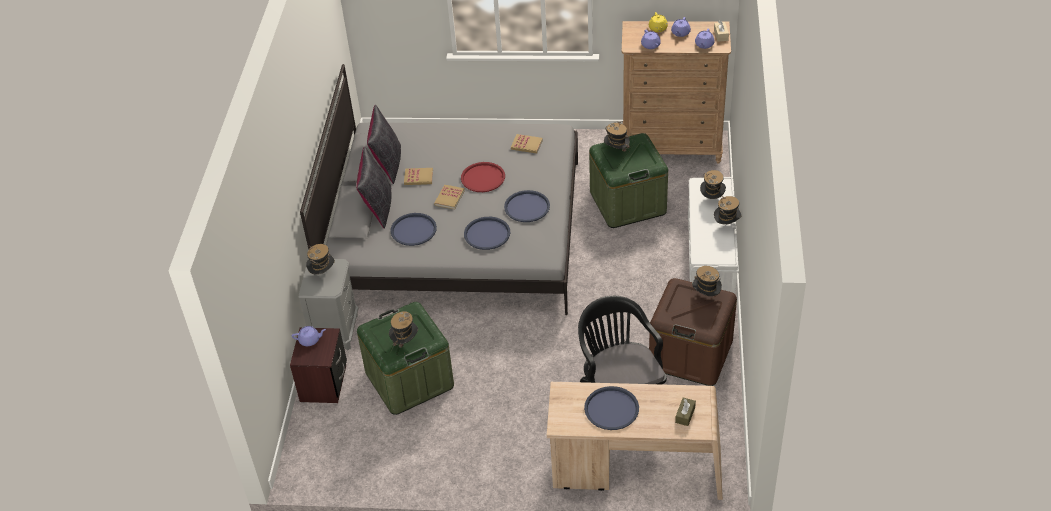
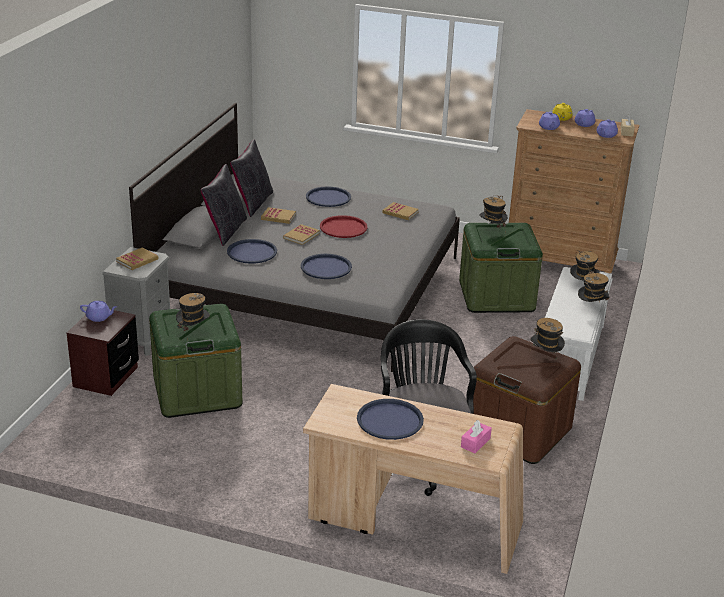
camera: 10 degrees right, 15 degrees down
hat [306,244,335,275] -> book [116,247,159,270]
blue tray [504,190,550,222] -> blue tray moved to [306,186,351,207]
brown tissue box [675,398,696,426] -> pink tissue box [461,420,492,453]

